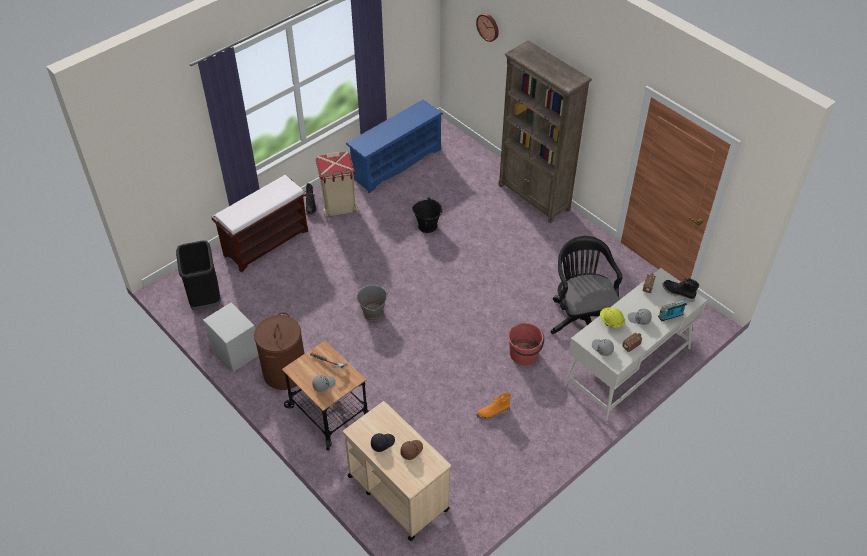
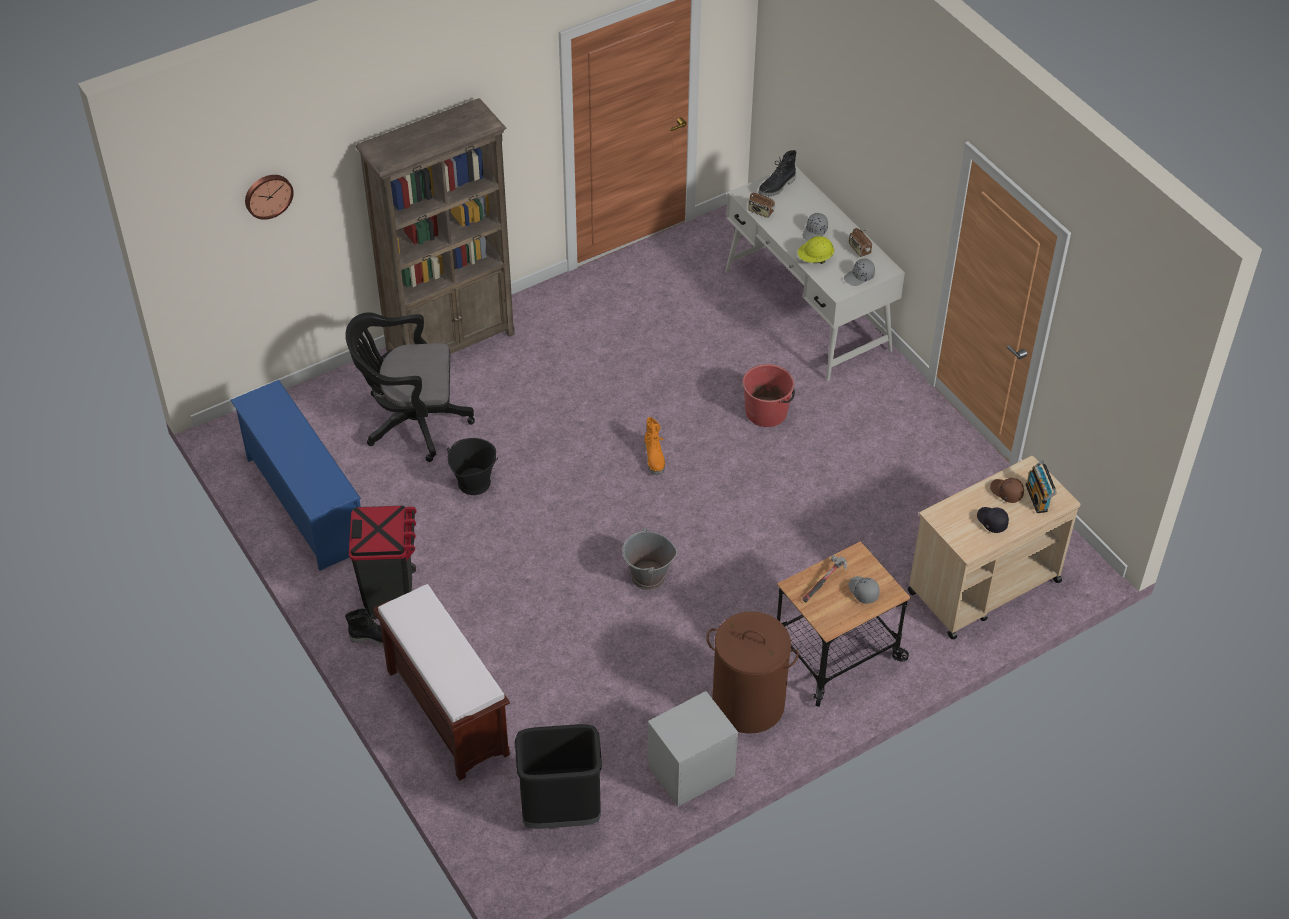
camera: 80 degrees left, 0 degrees up
beige trash can [316,152,358,218] -> black trash can [349,506,416,619]
orange boot [477,393,511,420] -> orange boot moved to [645,417,665,475]
black office chair [551,236,622,334] -> black office chair moved to [345,312,475,462]
radio [658,300,689,322] -> radio moved to [1025,461,1057,513]

